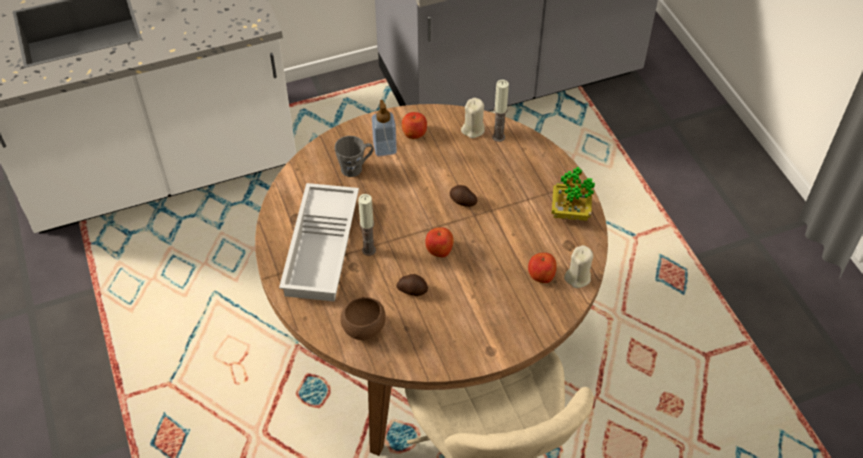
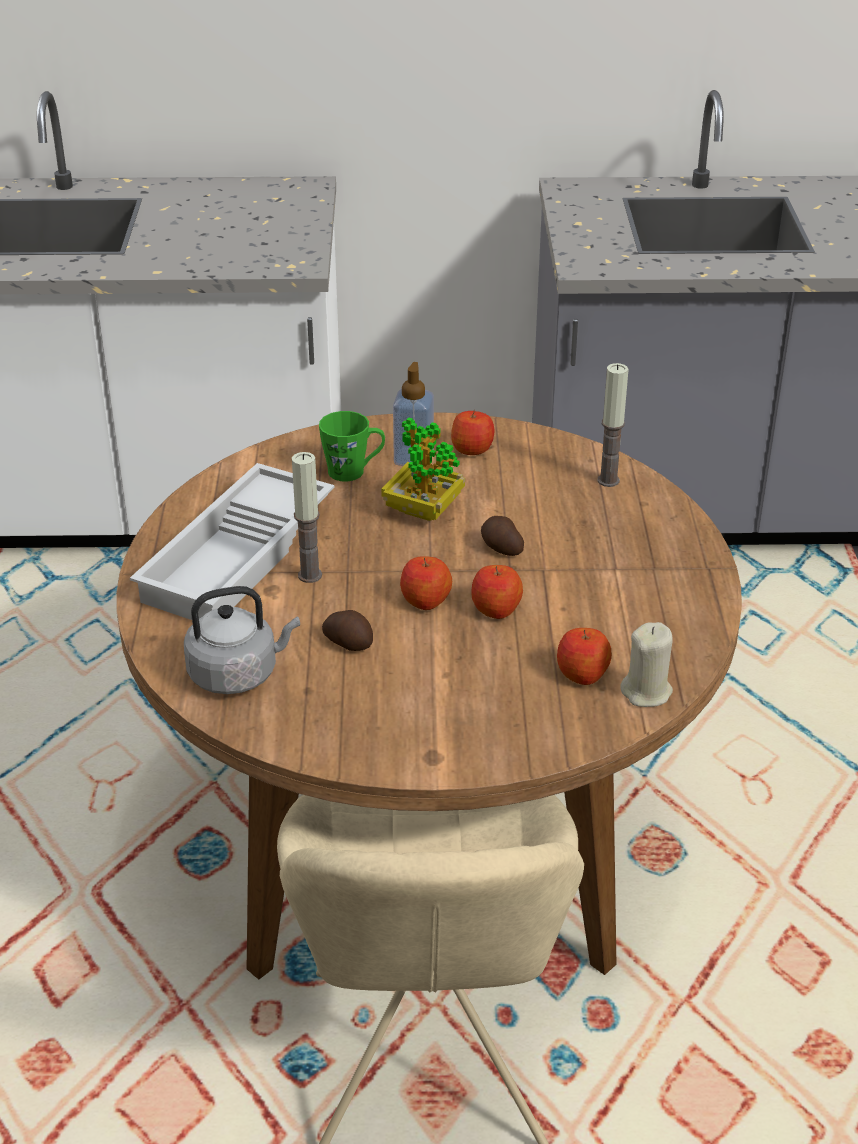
camera: 20 degrees right, 15 degrees down
grey mug [335,136,374,177] -> green mug [319,411,385,481]
brown bowl [341,297,386,340] -> grey kettle [184,586,300,694]
beige candle [461,98,485,138] -> none
potted plant [552,167,595,221] -> potted plant moved to [381,417,465,521]
none -> apple [471,565,523,619]

